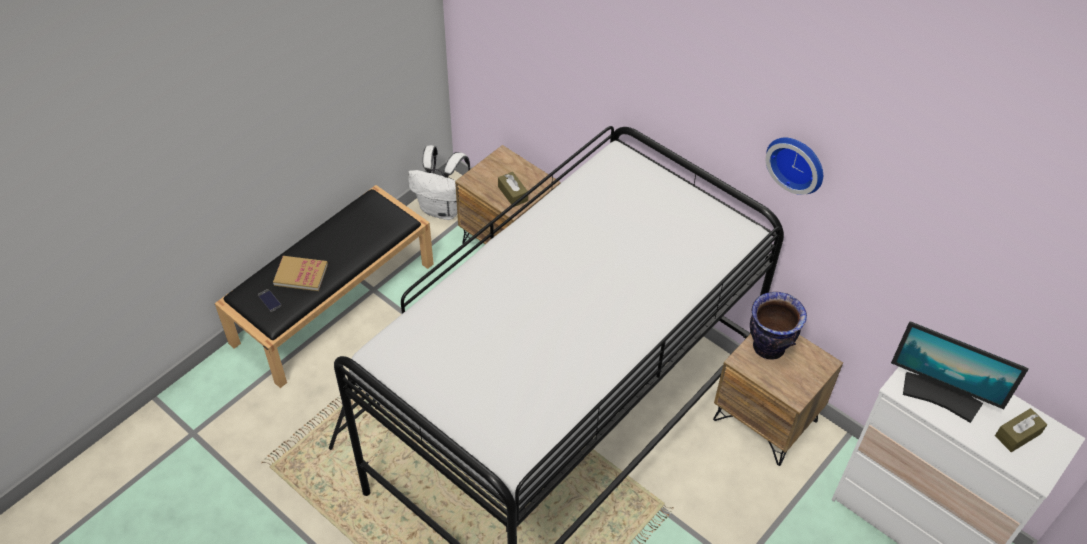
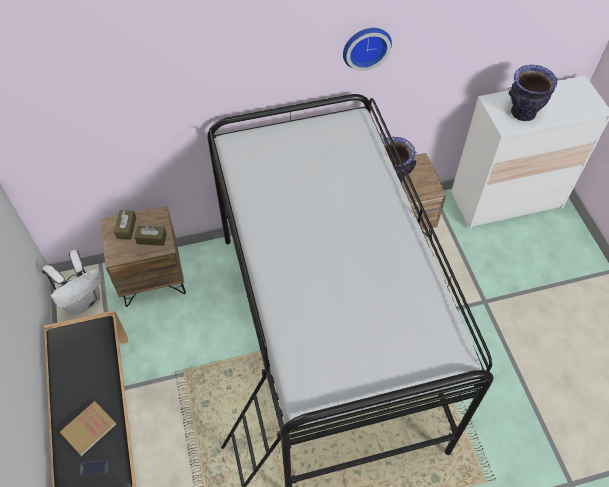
camera: 55 degrees left, 5 degrees up
monitor [891,321,1029,423] -> vase [509,65,557,121]
brown tissue box [995,408,1047,452] -> brown tissue box moved to [114,210,136,240]

